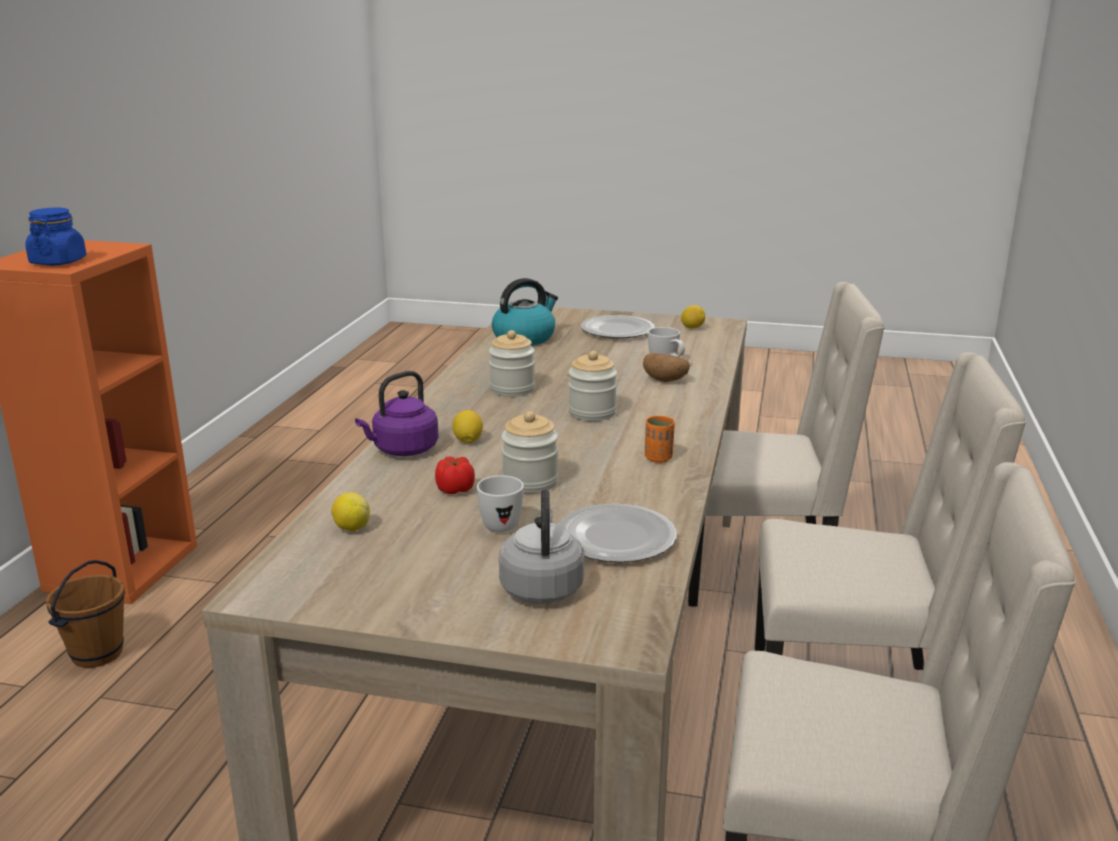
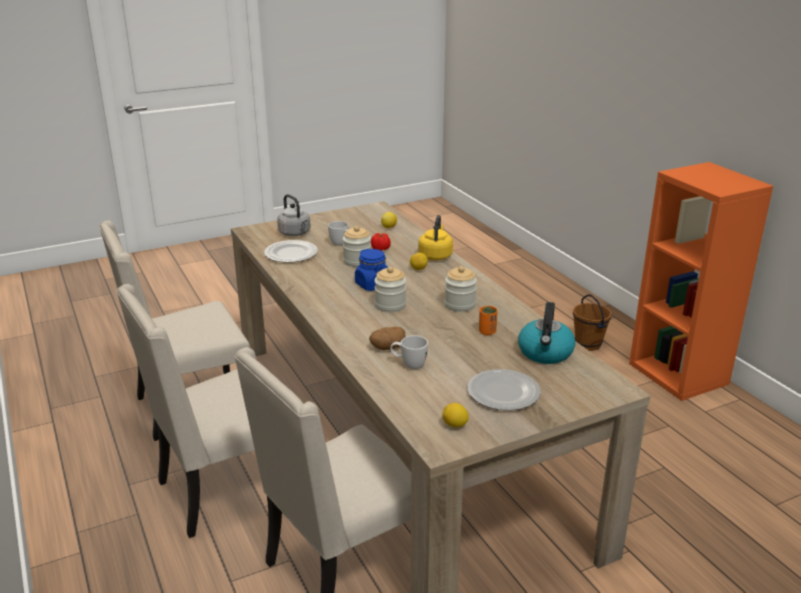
camera: 140 degrees right, 5 degrees up
blue jar [25,208,86,265] -> blue jar moved to [355,249,388,291]
purple kettle [355,371,439,456] -> yellow kettle [418,215,453,260]
orange cup [645,416,675,463] -> orange cup moved to [479,306,497,335]

